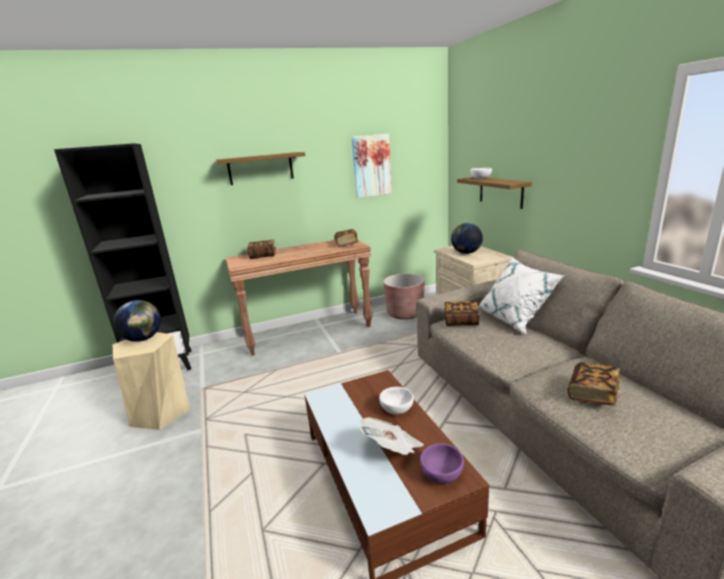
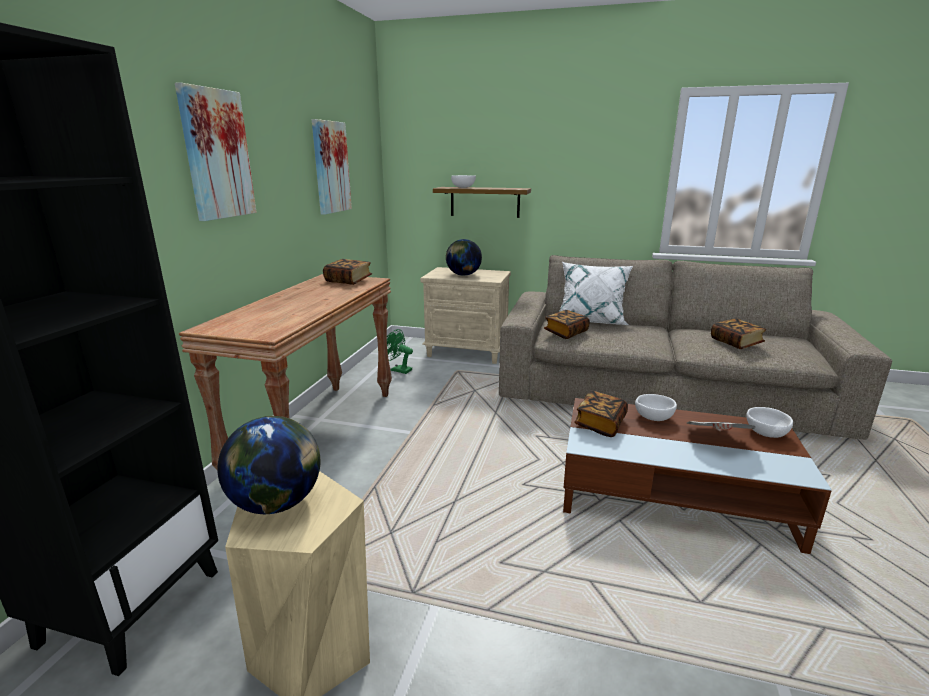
camera: 55 degrees left, 0 degrees up
shelf [216,152,305,185] -> picture [175,82,257,221]
book [247,240,276,259] -> book moved to [574,391,628,437]
brown planter [383,274,424,320] -> green fan [387,329,413,374]
purple bowl [420,443,464,484] -> white bowl [746,407,793,438]

